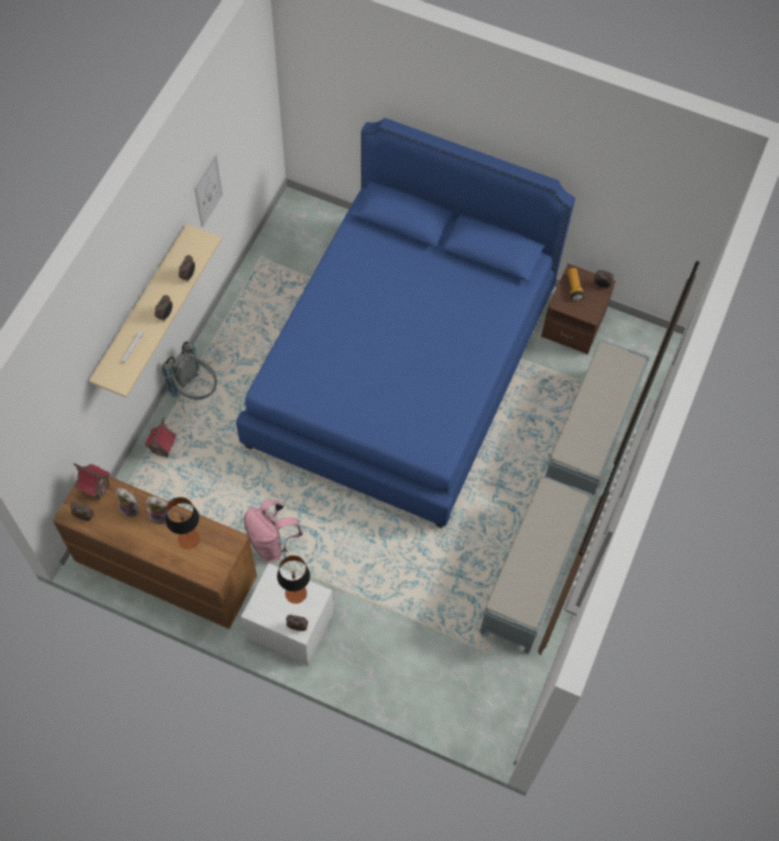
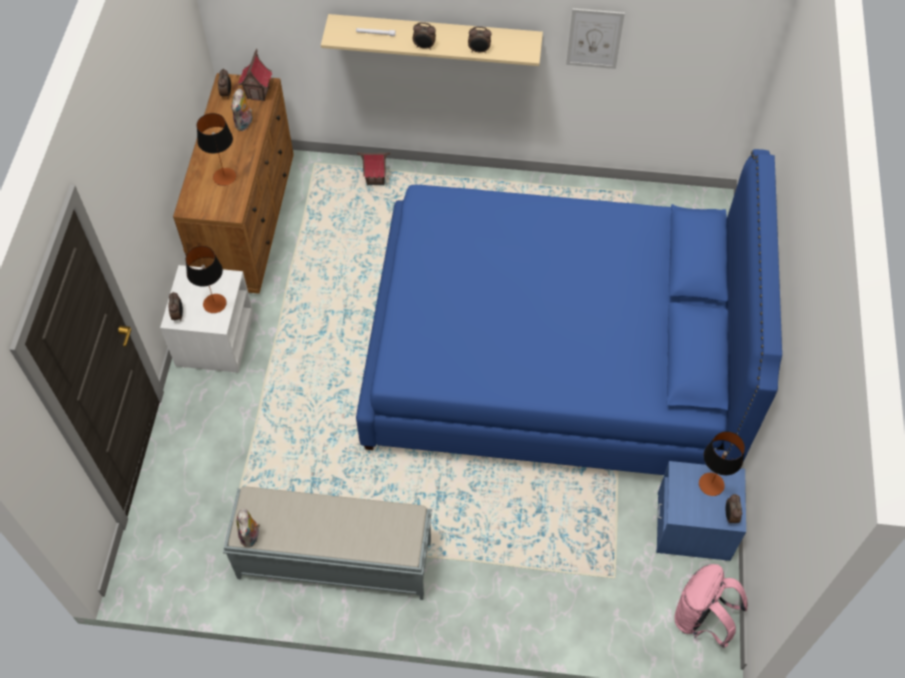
camera: 75 degrees right, 5 degrees down
plush toy [146,496,170,525] -> plush toy moved to [237,508,260,548]
grey backpack [162,341,217,400] -> none
pink backpack [244,500,303,562] -> pink backpack moved to [674,564,748,648]
brown nightstand [541,263,616,355] -> blue nightstand [656,461,746,561]
grey bench [545,340,650,496] -> none
flashlight [568,268,584,302] -> table lamp [699,431,745,496]

